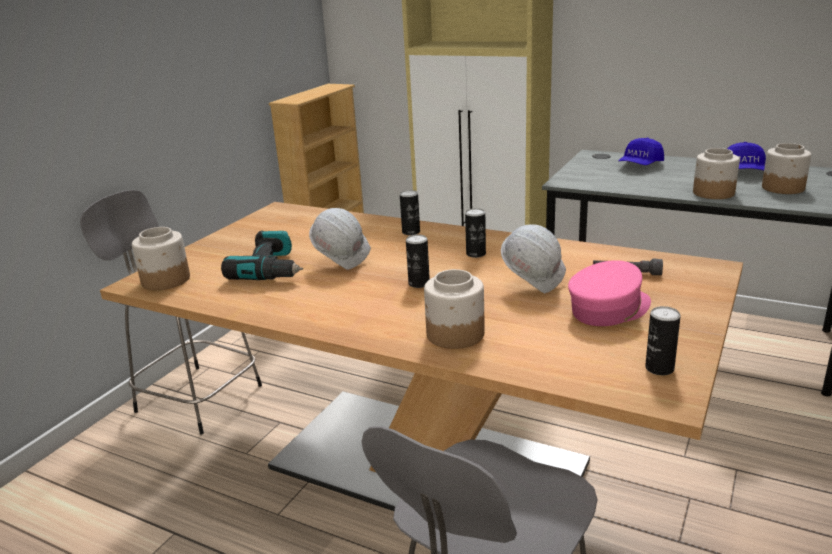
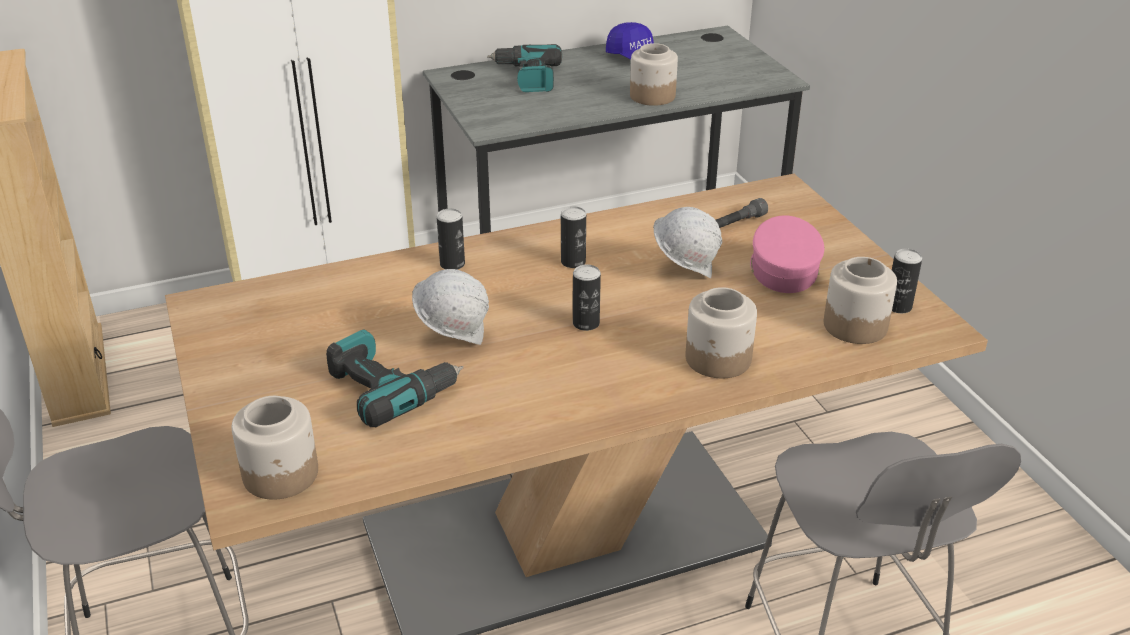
camera: 50 degrees left, 10 degrees up
blue cap [619,137,664,165] -> power drill [487,44,562,92]
jar [762,143,811,194] -> jar moved to [824,257,897,344]

